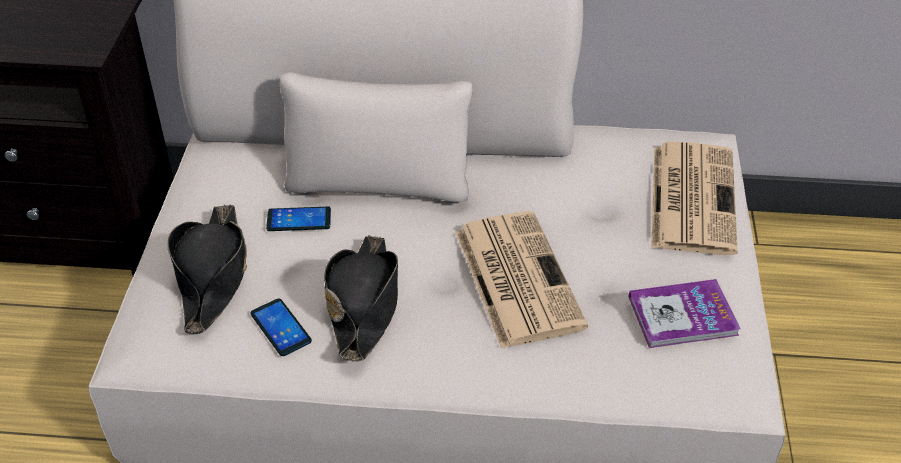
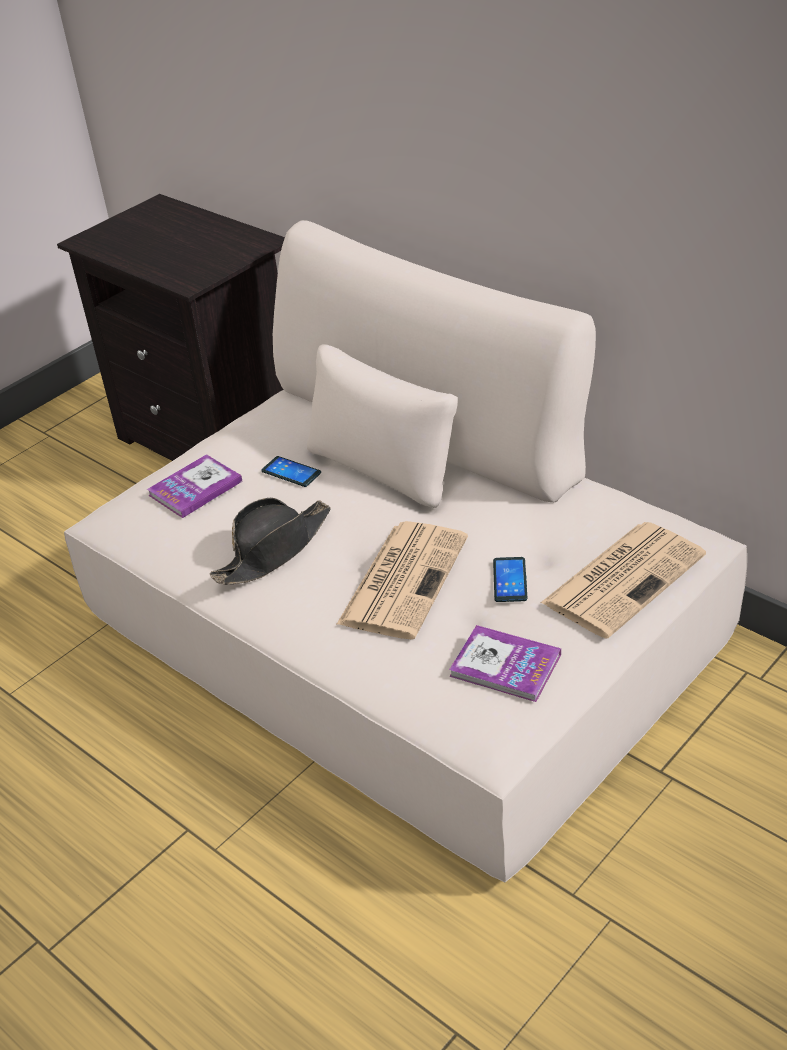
camera: 40 degrees right, 5 degrees down
black hat [167,205,247,335] -> book [147,454,243,518]
phone [250,298,312,356] -> phone moved to [493,557,527,602]

